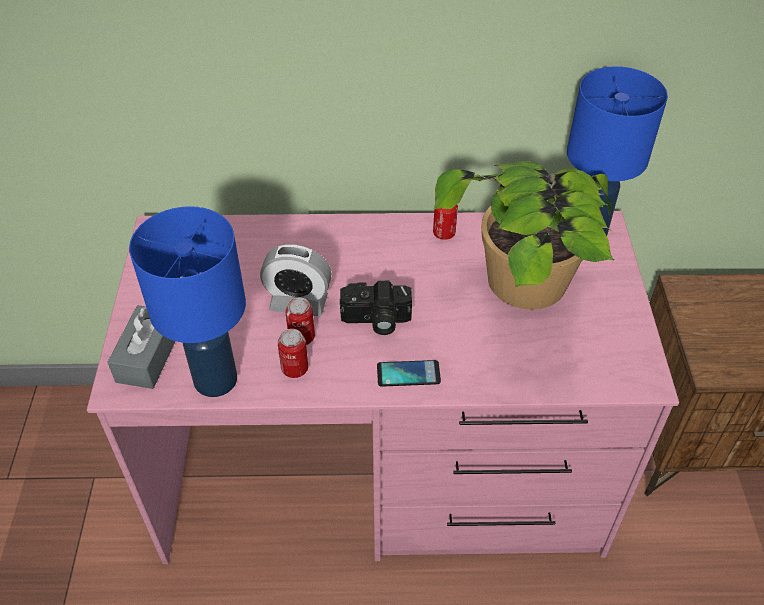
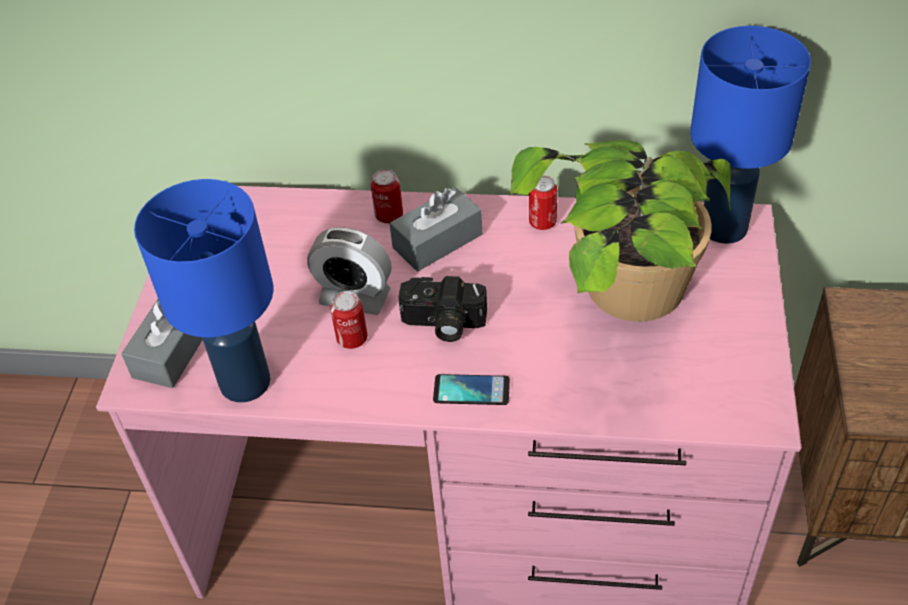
camera: 10 degrees right, 0 degrees up
can [278,329,308,378] -> can moved to [371,169,403,223]
none -> grey tissue box [390,187,482,271]

